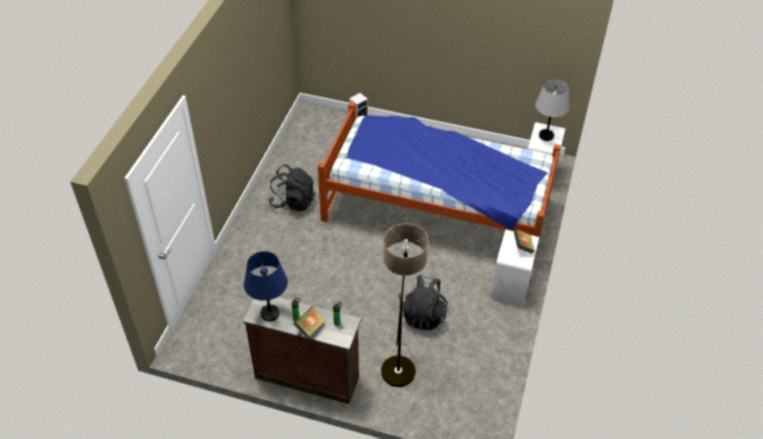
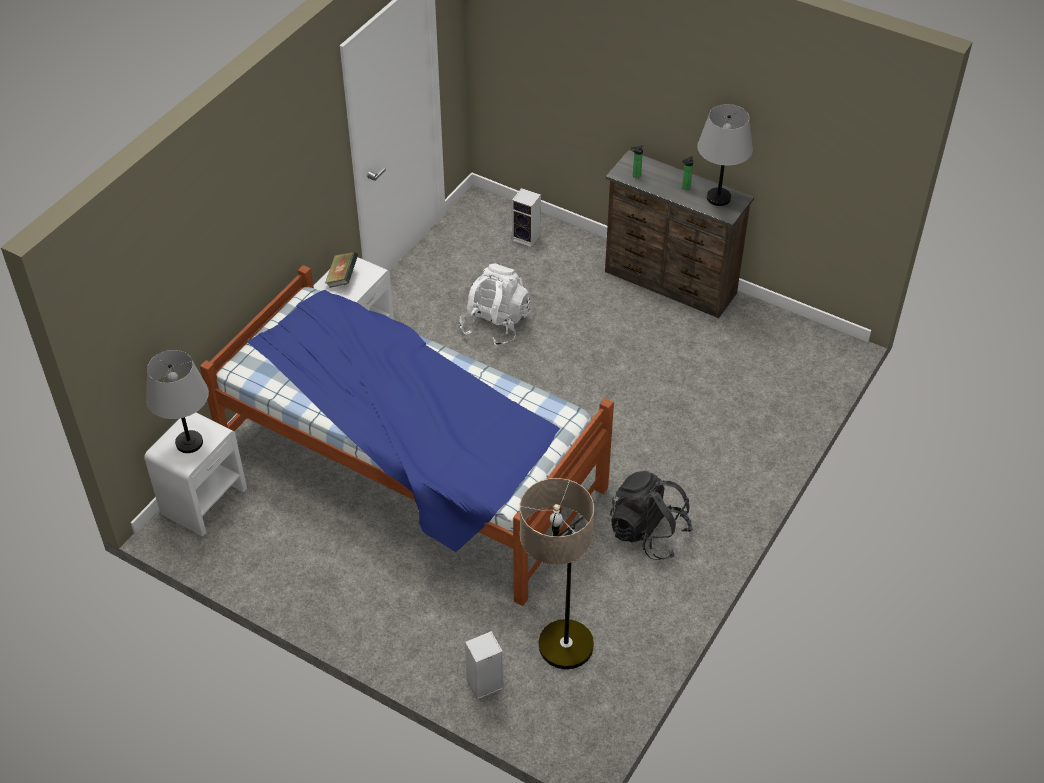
camera: 165 degrees left, 0 degrees up
blue table lamp [244,251,288,321] -> grey table lamp [697,104,753,206]
book [294,306,326,338] -> none
floor lamp [381,223,429,387] -> floor lamp moved to [520,478,594,669]
black backpack [402,275,448,330] -> white backpack [459,264,530,347]
none -> speaker [512,188,541,248]

